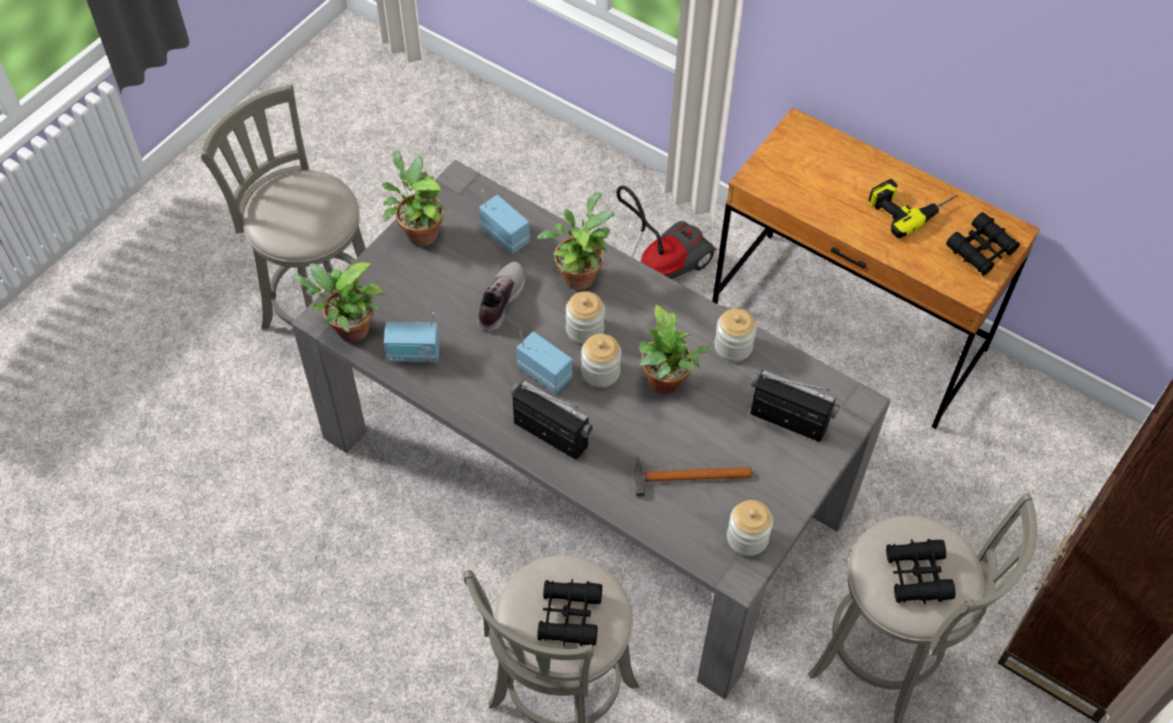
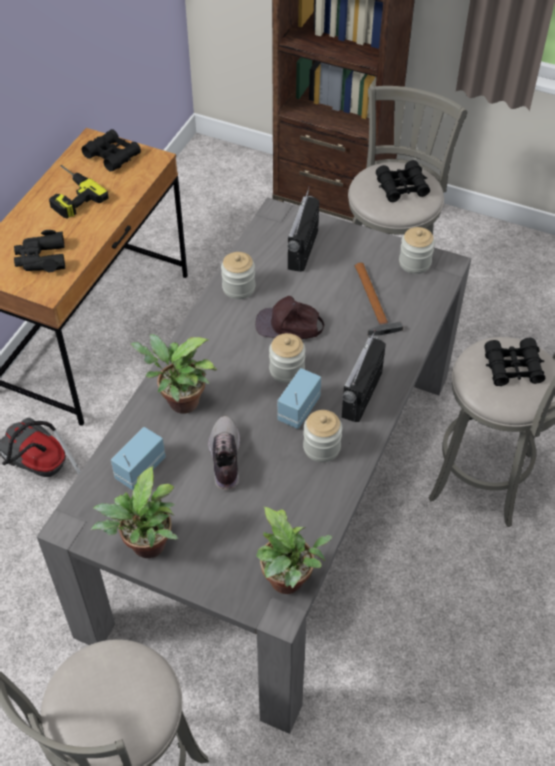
camera: 100 degrees left, 5 degrees down
radio [384,312,440,363] -> none
shoe [477,262,525,331] -> shoe turned 75 degrees clockwise [208,416,240,490]
jar [566,291,605,345] -> jar moved to [303,410,342,462]
potted plant [638,304,713,394] -> brown cap [255,296,324,339]
none -> black binoculars [14,230,65,272]

